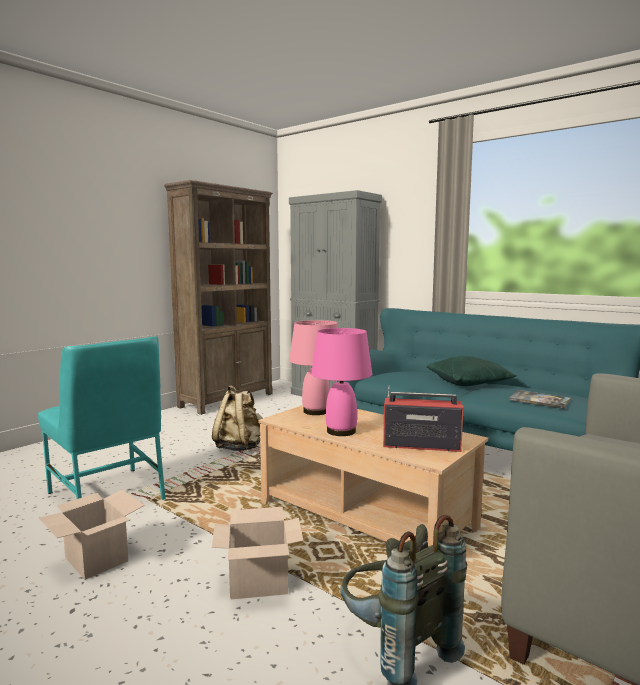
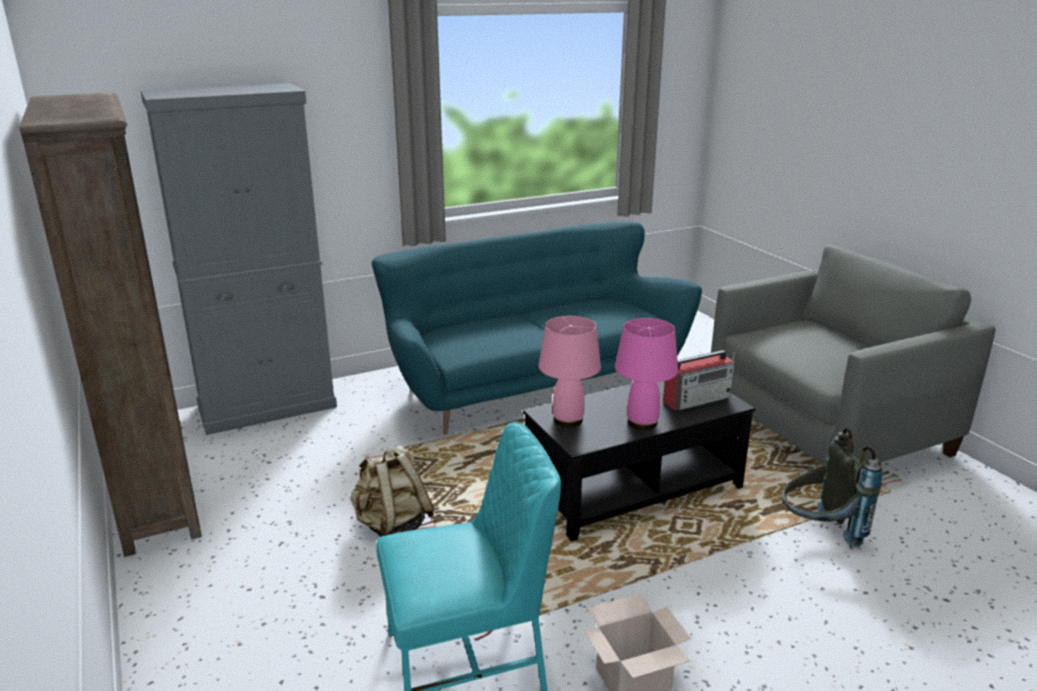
camera: 65 degrees left, 15 degrees up
cardboard box [212,507,303,599] -> none
beige coffee table [258,405,488,547] -> black coffee table [523,381,755,541]
radio [383,386,463,452] -> radio turned 150 degrees counterclockwise [663,350,735,410]
green pillow [426,356,517,386] -> none
book [509,390,571,409] -> none

